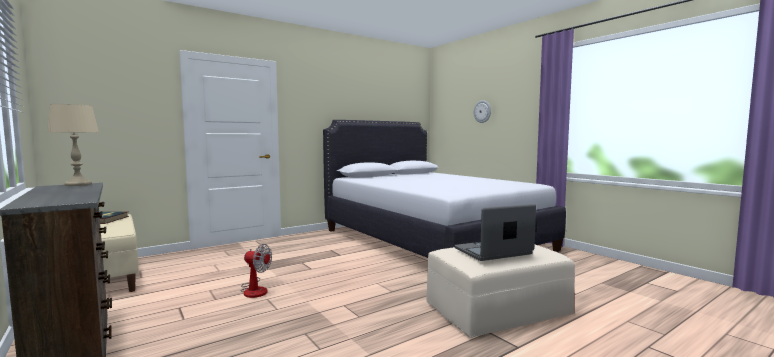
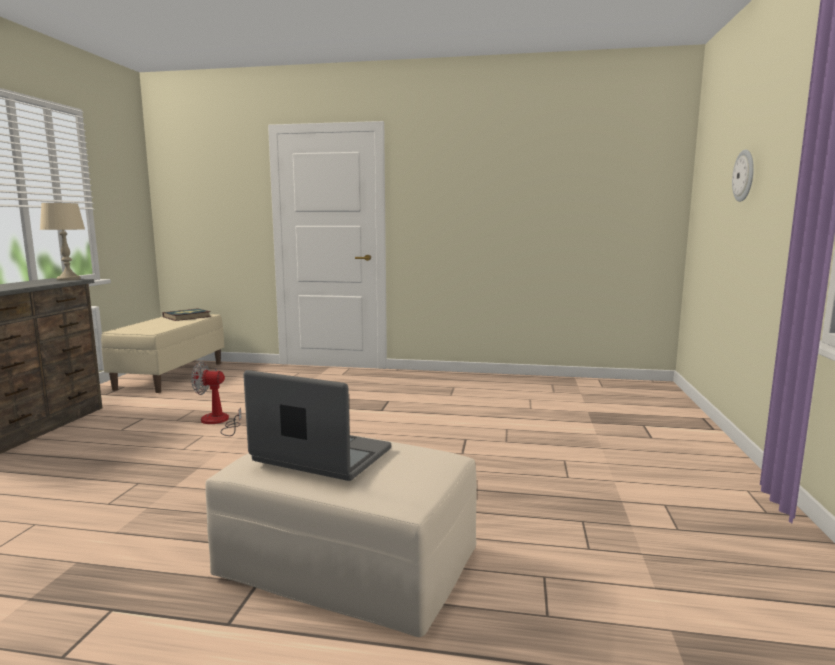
camera: 45 degrees right, 5 degrees up
fan [241,244,272,298] -> fan turned 120 degrees clockwise [191,361,241,436]
white bed [323,120,566,258] -> none

